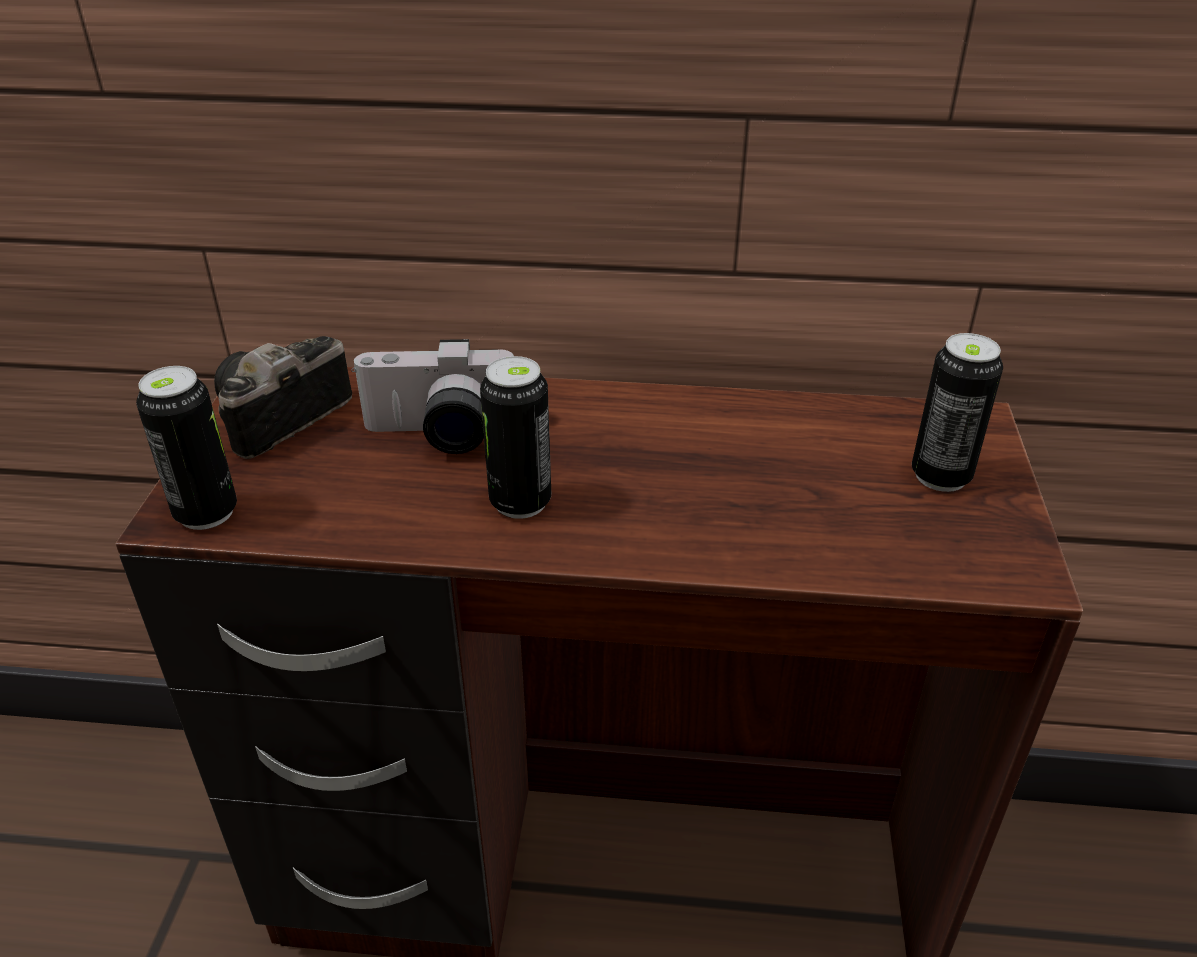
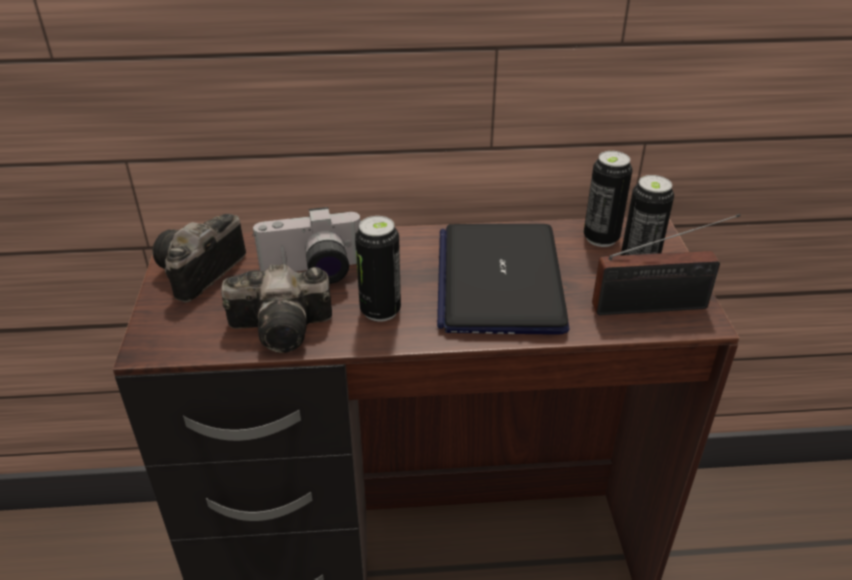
camera: 10 degrees left, 0 degrees up
can [136,366,237,530] -> can moved to [584,151,633,247]
none -> camera [221,264,332,353]
none -> laptop [437,224,570,335]
none -> radio [592,214,740,315]

